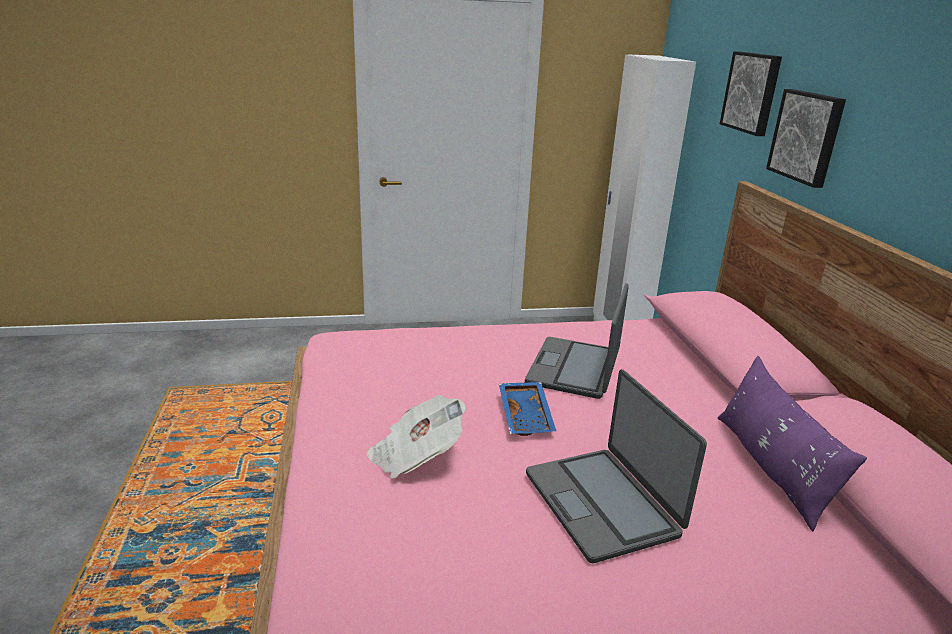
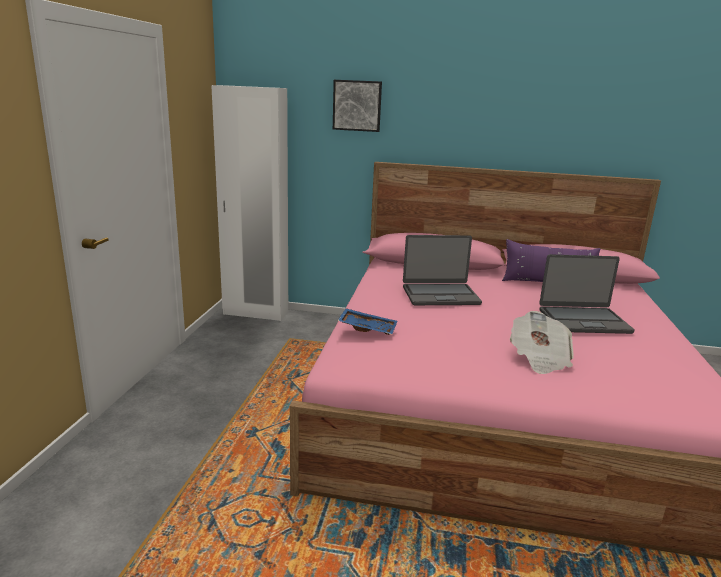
camera: 70 degrees left, 5 degrees down
blue tray [499,382,556,436] -> blue tray moved to [337,308,397,335]
laptop [525,283,629,399] -> laptop turned 45 degrees counterclockwise [403,235,482,305]
picture [766,89,846,188] -> none

